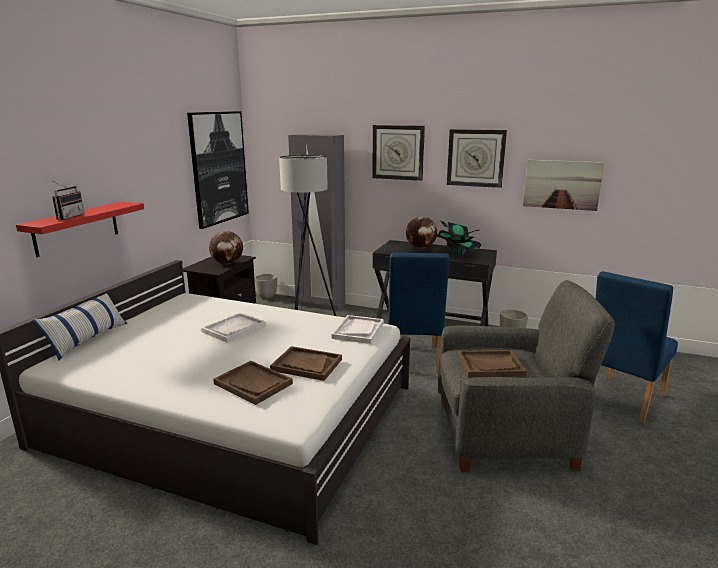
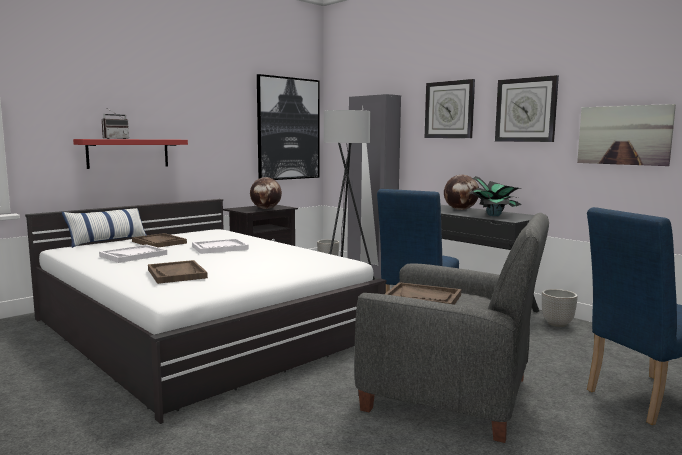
camera: 25 degrees right, 10 degrees down
brown tray [270,346,342,381] -> brown tray moved to [132,233,187,247]
white tray [332,315,384,344] -> white tray moved to [99,245,167,263]

